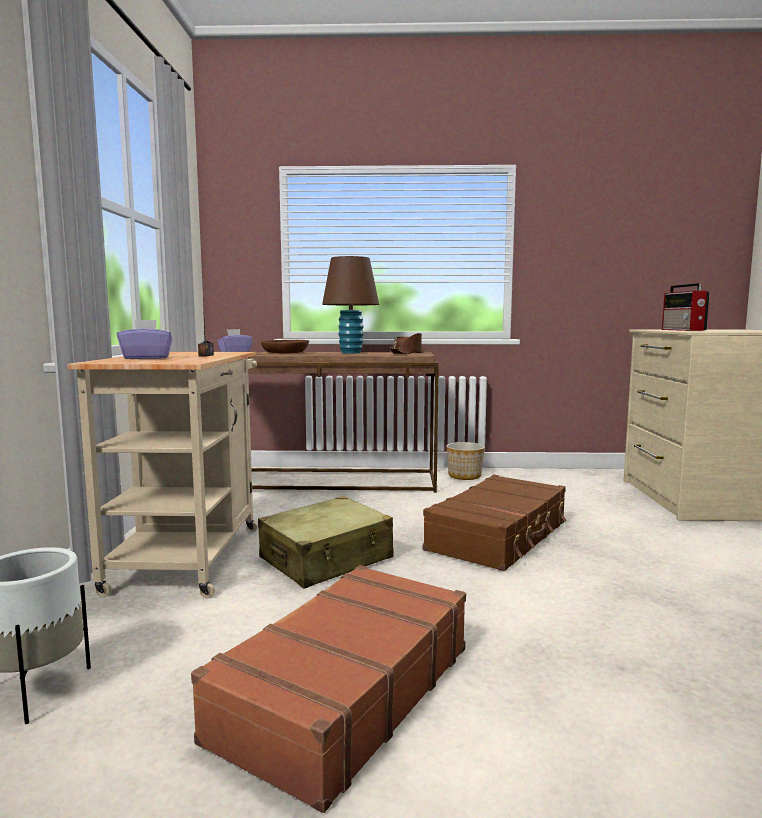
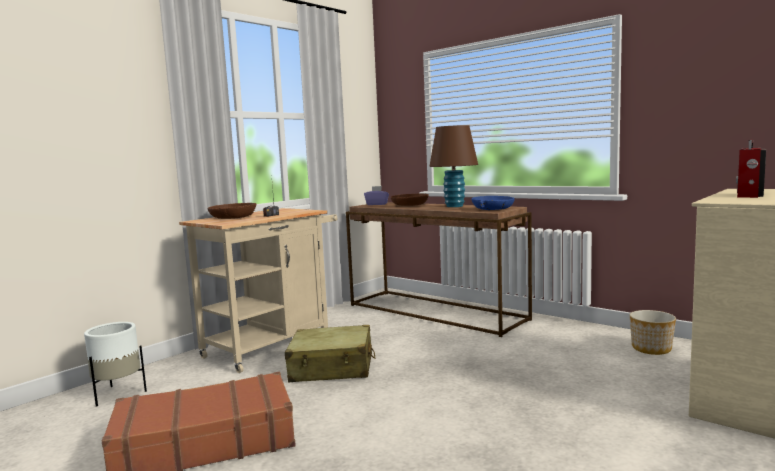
camera: 40 degrees right, 0 degrees up
purple tissue box [117,320,172,359] -> brown bowl [207,203,256,219]
brown hat [390,333,426,354] -> blue bowl [471,196,515,210]
brown suitcase [423,475,567,571] -> none
planter [446,442,485,480] -> planter moved to [630,310,676,355]

